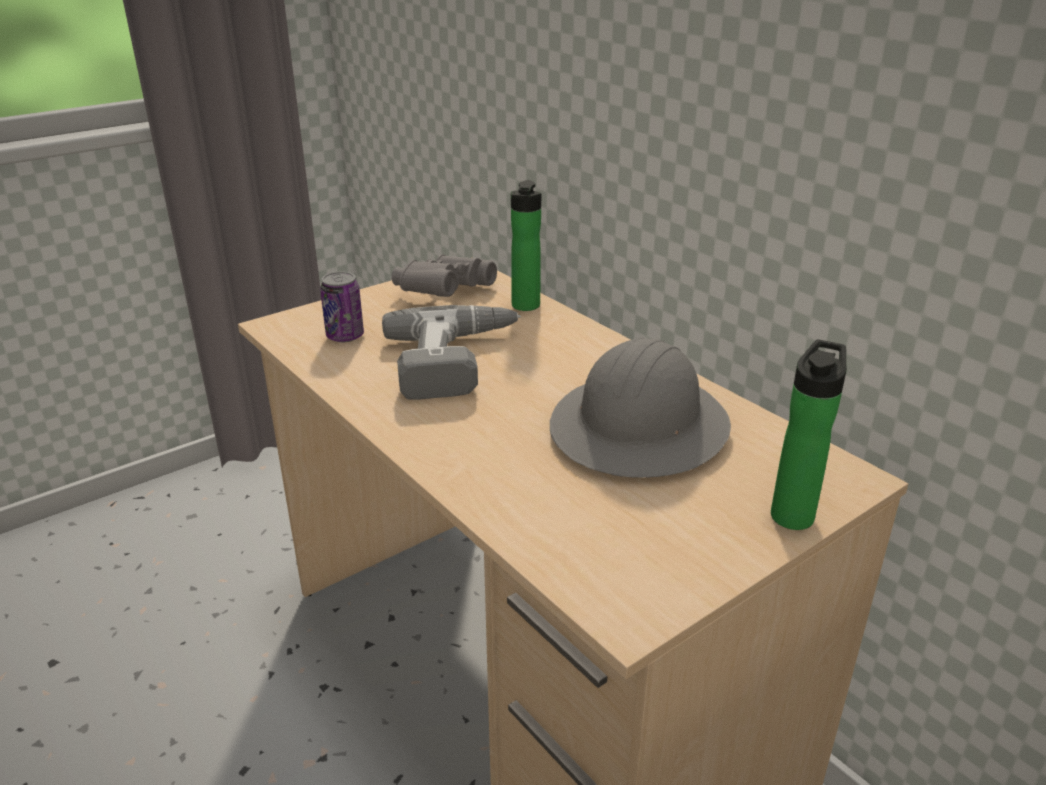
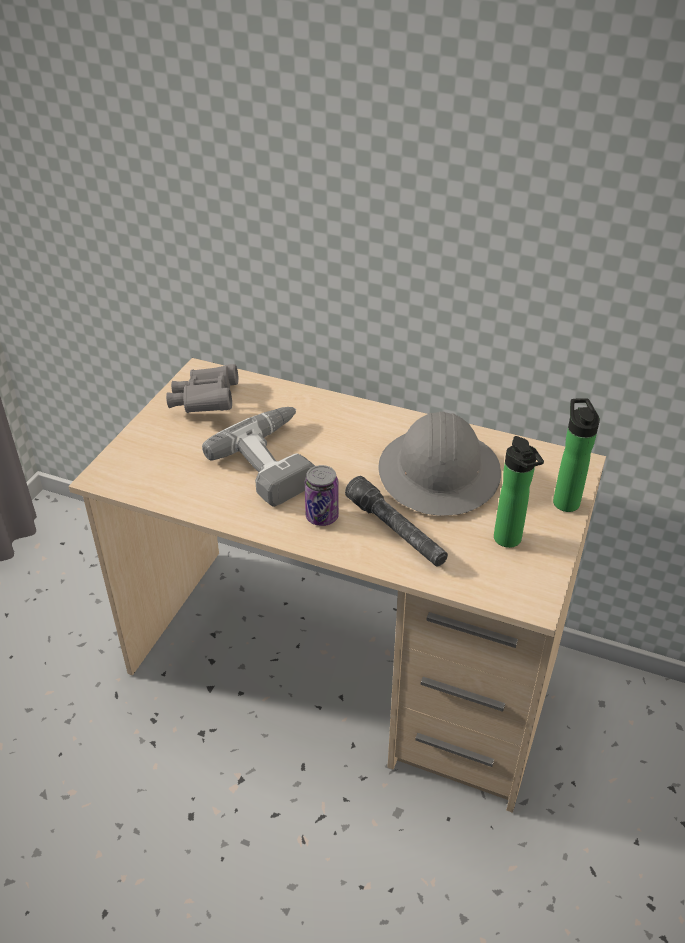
camera: 30 degrees left, 10 degrees up
can [320,271,364,342] -> can moved to [304,465,339,526]
bottle [511,180,541,311] -> bottle moved to [494,436,544,548]
none -> grey flashlight [345,476,448,567]

